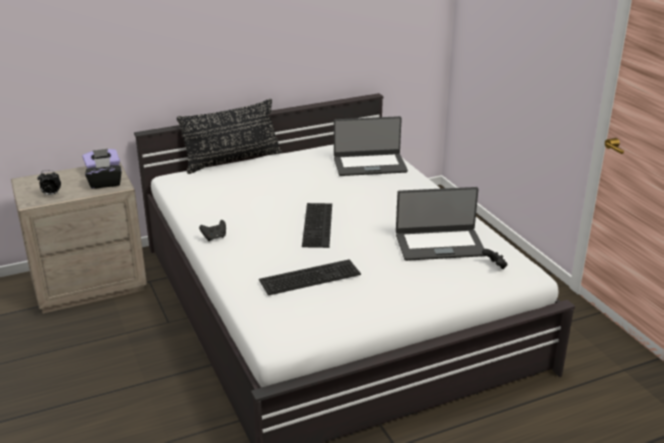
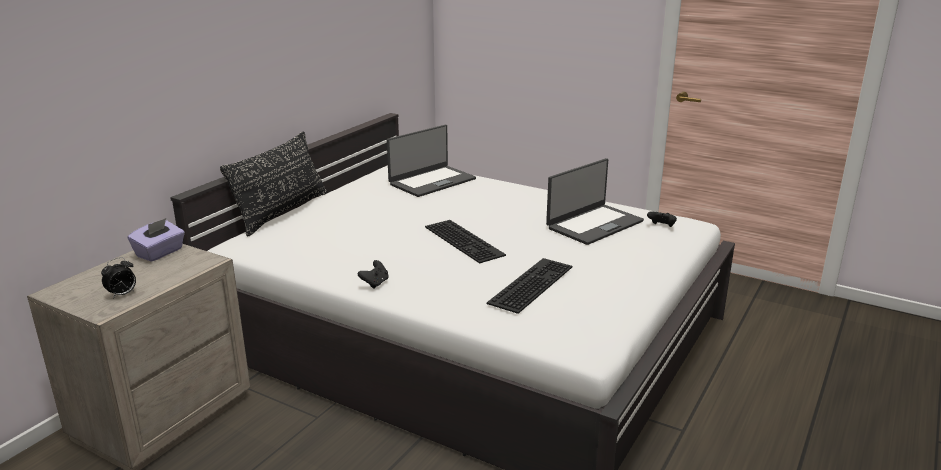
camera: 35 degrees left, 5 degrees down
black tissue box [85,157,122,189] -> none

